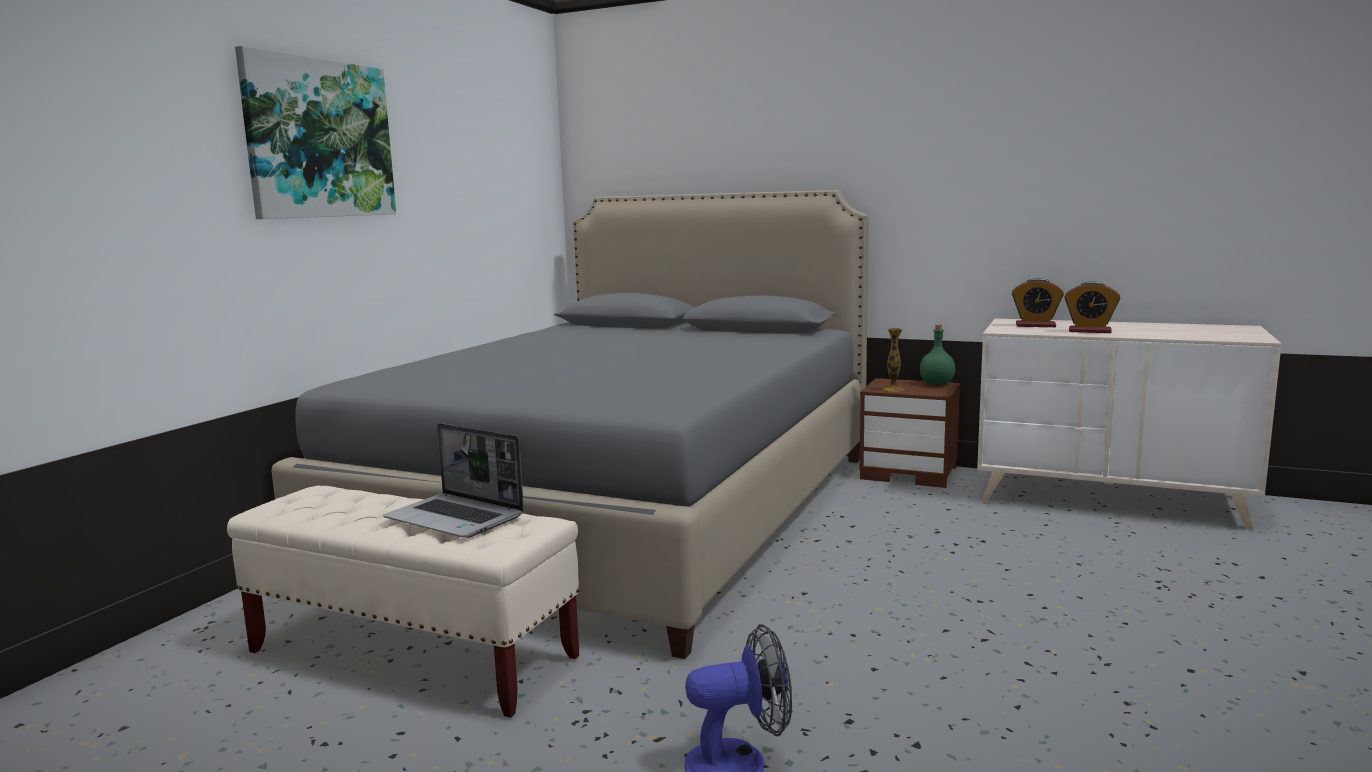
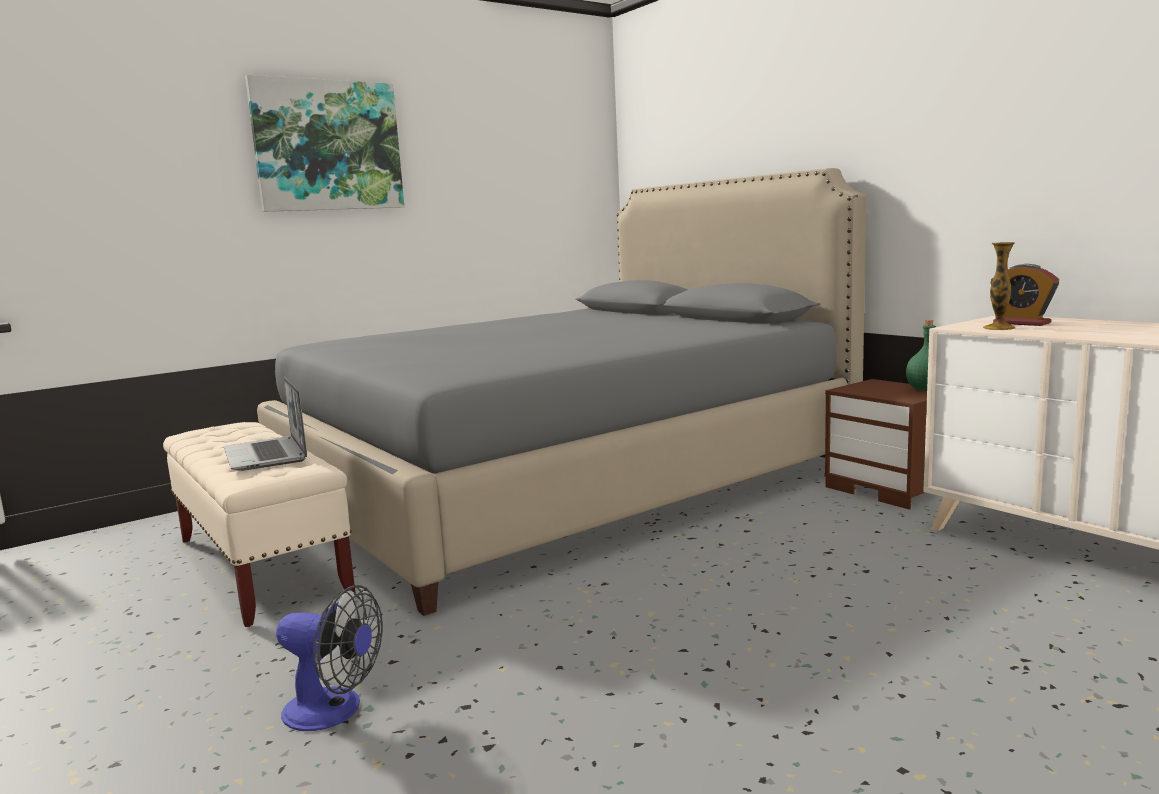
camera: 30 degrees right, 0 degrees up
vase [883,328,904,392] -> vase moved to [983,242,1016,330]
alarm clock [1064,281,1121,333] -> none

